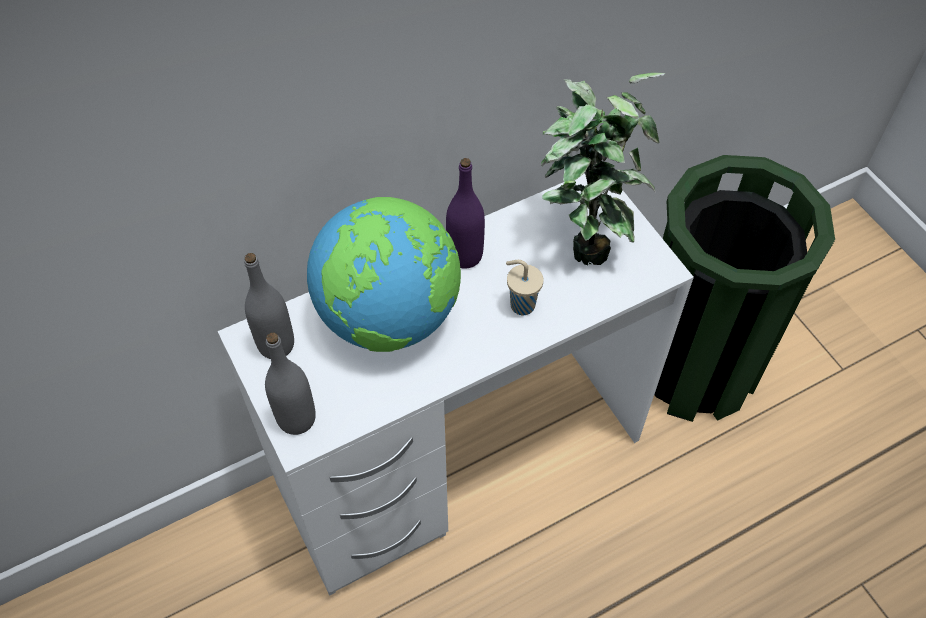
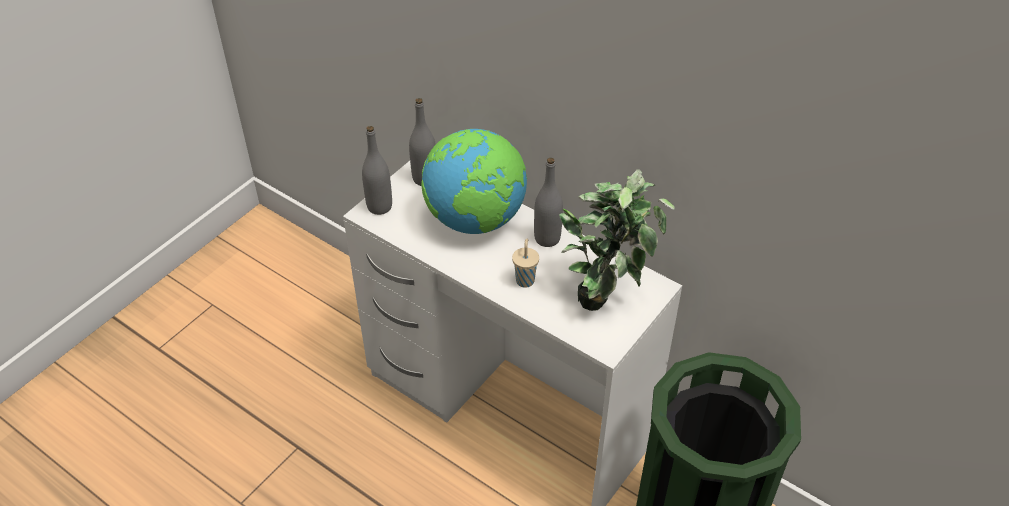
camera: 65 degrees right, 10 degrees down
purple bottle [446,158,485,269] -> grey bottle [534,158,563,247]

